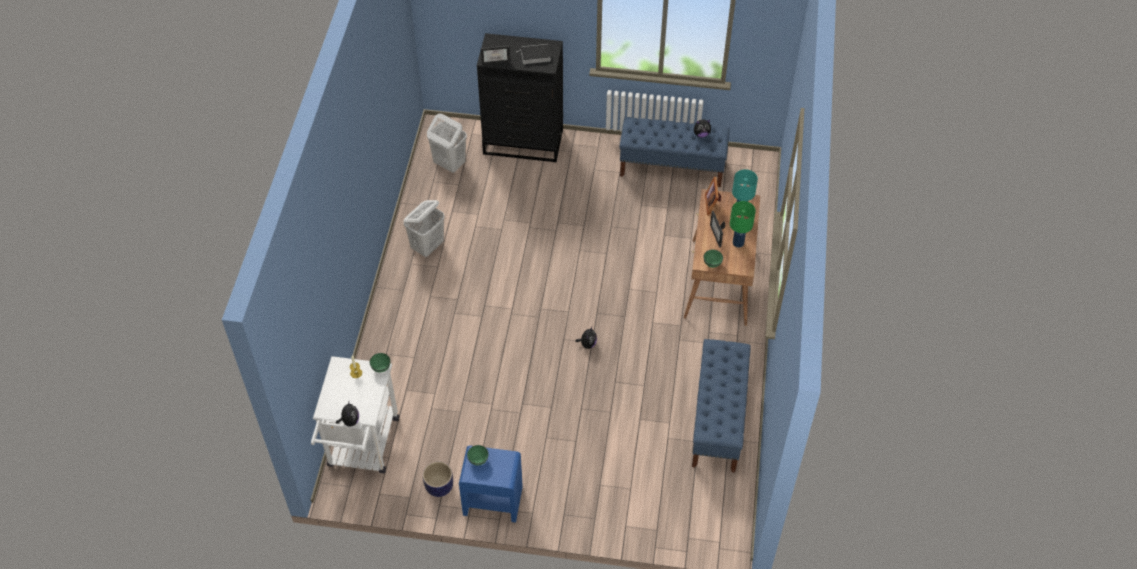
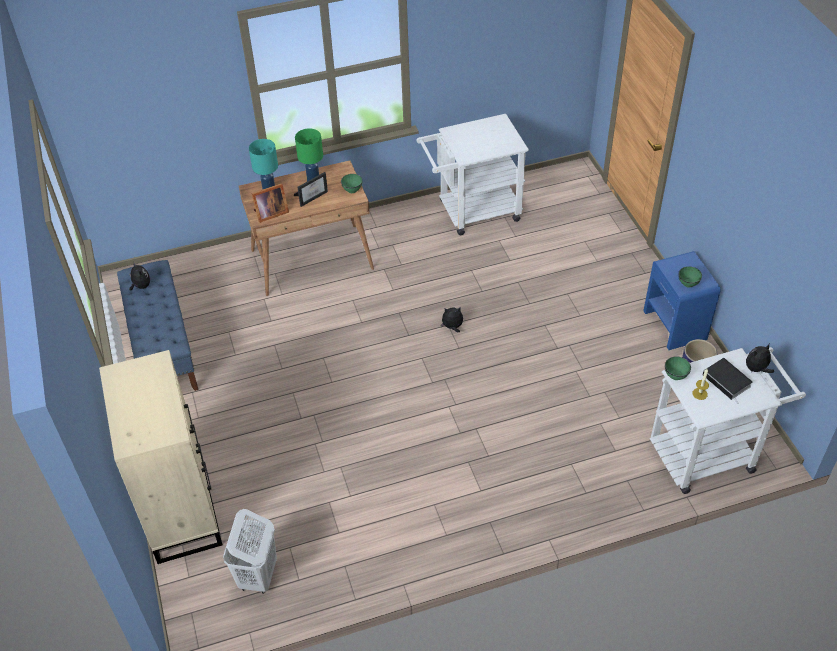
camera: 115 degrees left, 5 degrees down
white laundry basket [404,200,445,257] -> none
black dresser [477,33,563,163] -> beige dresser [99,350,223,564]
picture frame [481,45,510,65] -> none
book [516,44,551,64] -> book moved to [702,358,752,404]
blue bench [692,339,751,472] -> white cart [416,114,529,235]

